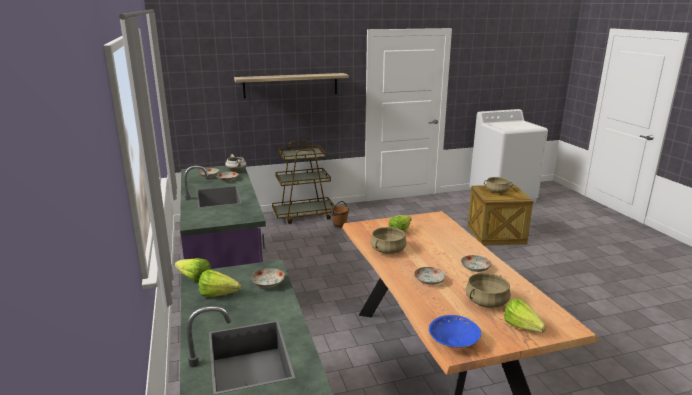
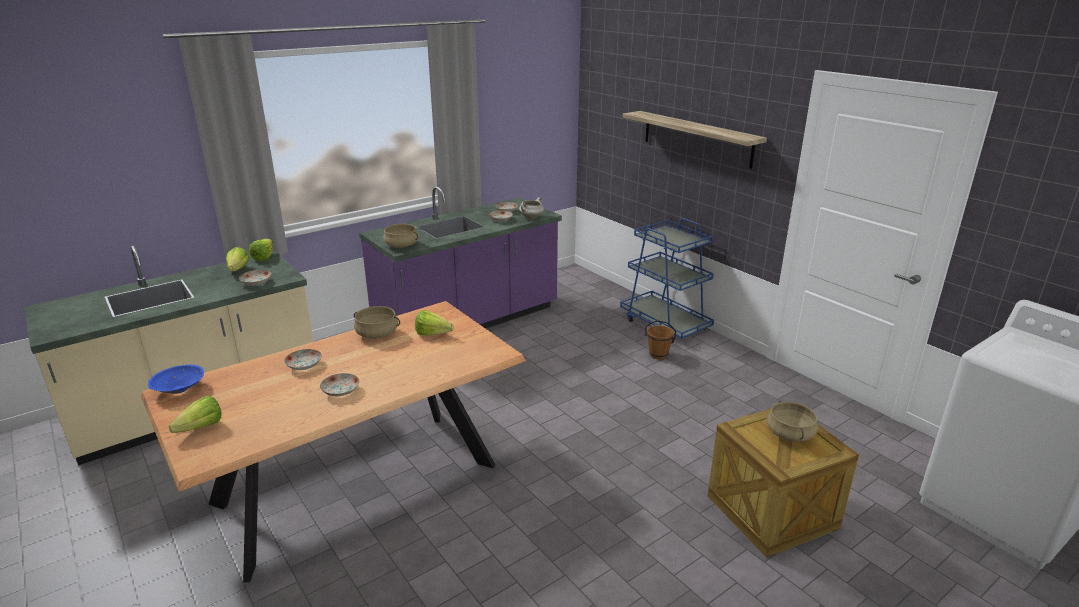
camera: 70 degrees right, 5 degrees up
brown cart [272,141,335,224] -> blue cart [620,218,714,343]
beige cooking pot [465,273,511,308] -> beige cooking pot moved to [383,224,419,248]

